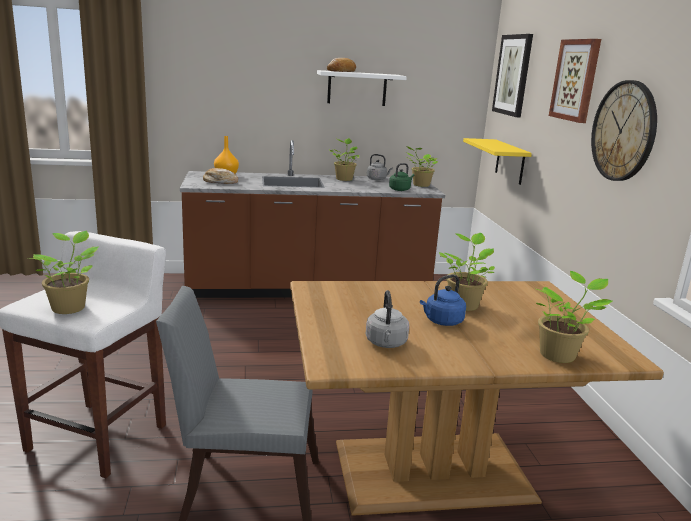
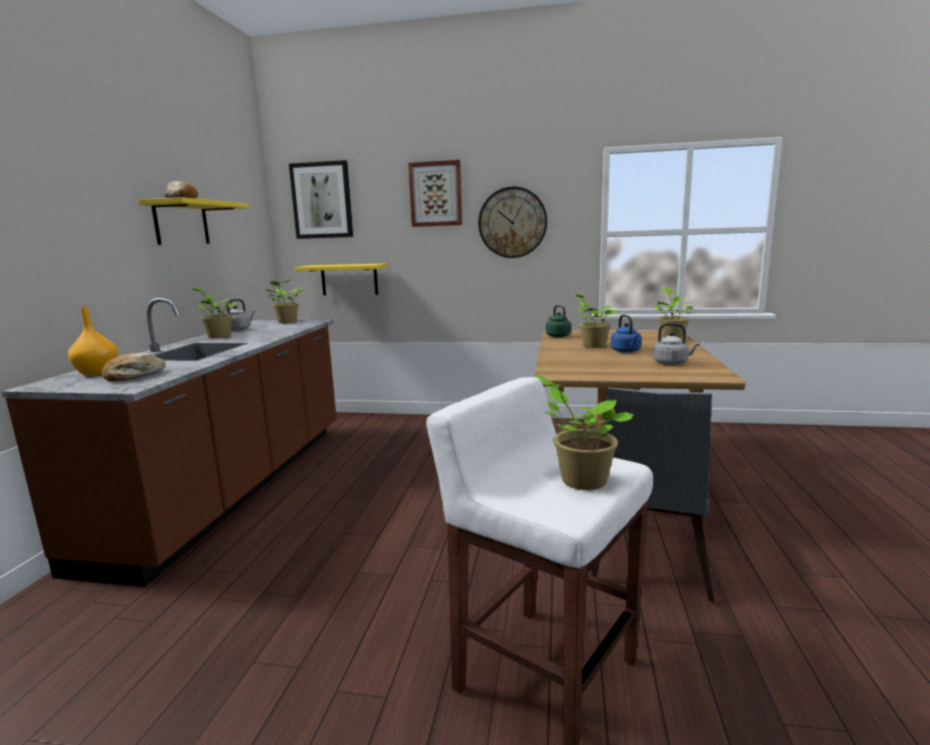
camera: 70 degrees left, 5 degrees down
white shelf [317,70,407,106] -> yellow shelf [139,197,249,245]
green kettle [389,163,414,191] -> green kettle moved to [546,305,571,337]

